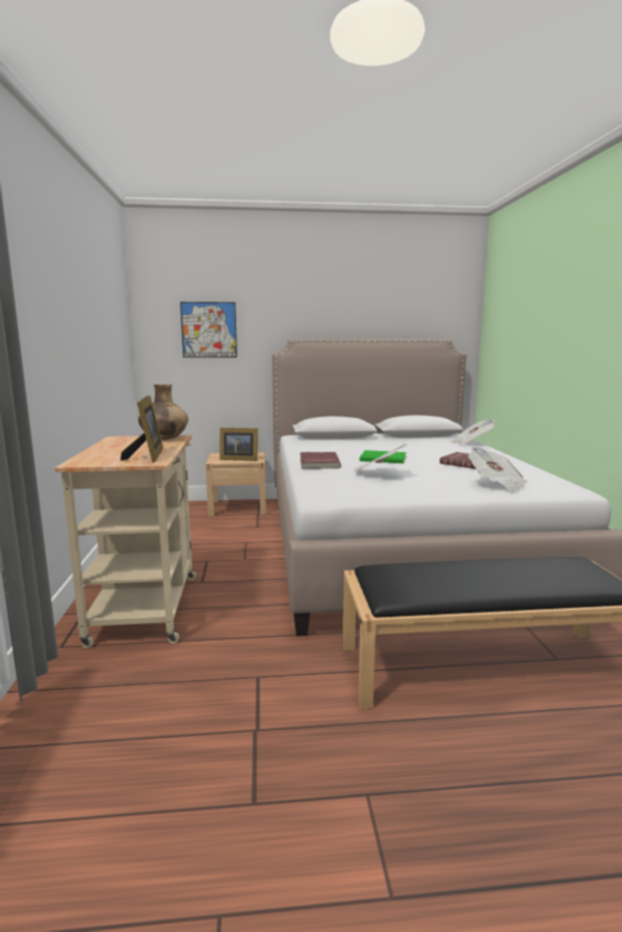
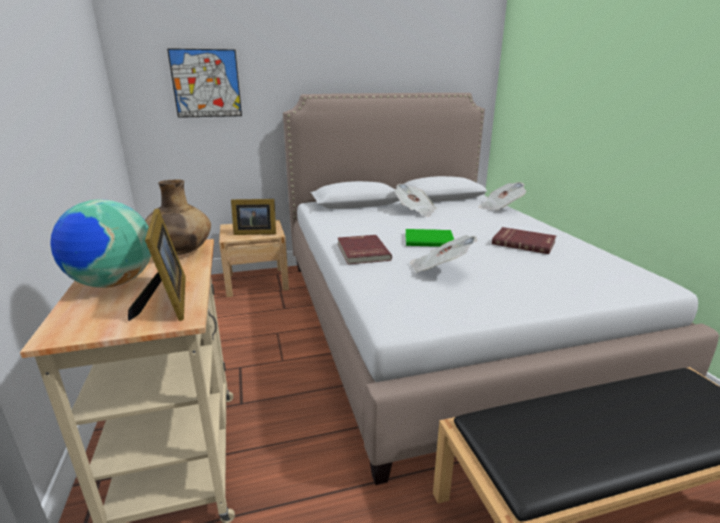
camera: 10 degrees left, 10 degrees up
newspaper [468,447,527,492] -> newspaper moved to [395,184,437,217]
none -> globe [50,199,151,288]

